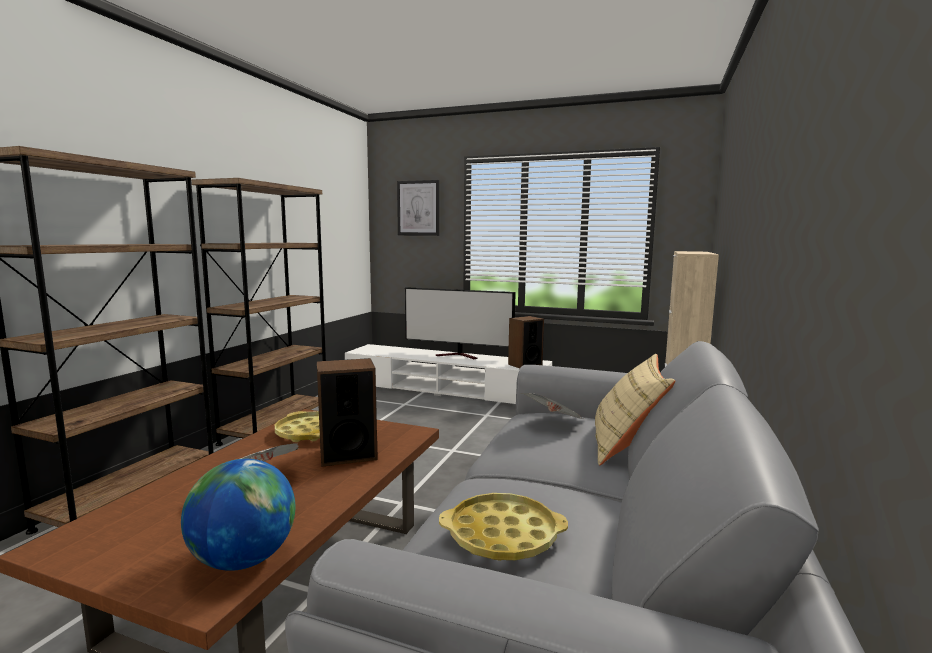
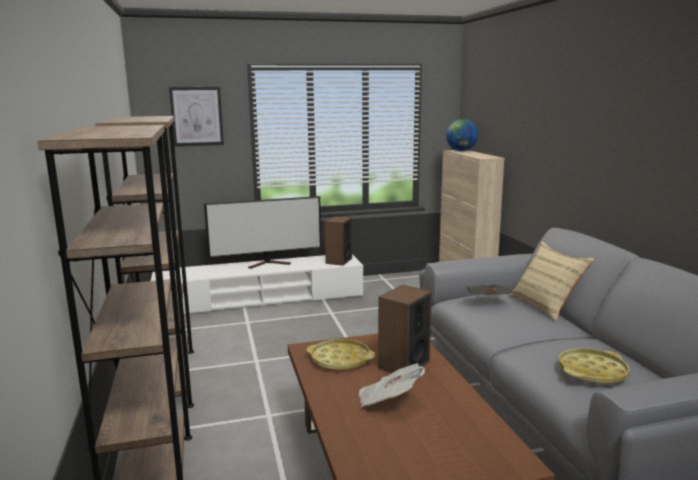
camera: 35 degrees left, 5 degrees up
globe [181,459,295,571] -> globe moved to [446,119,478,151]

